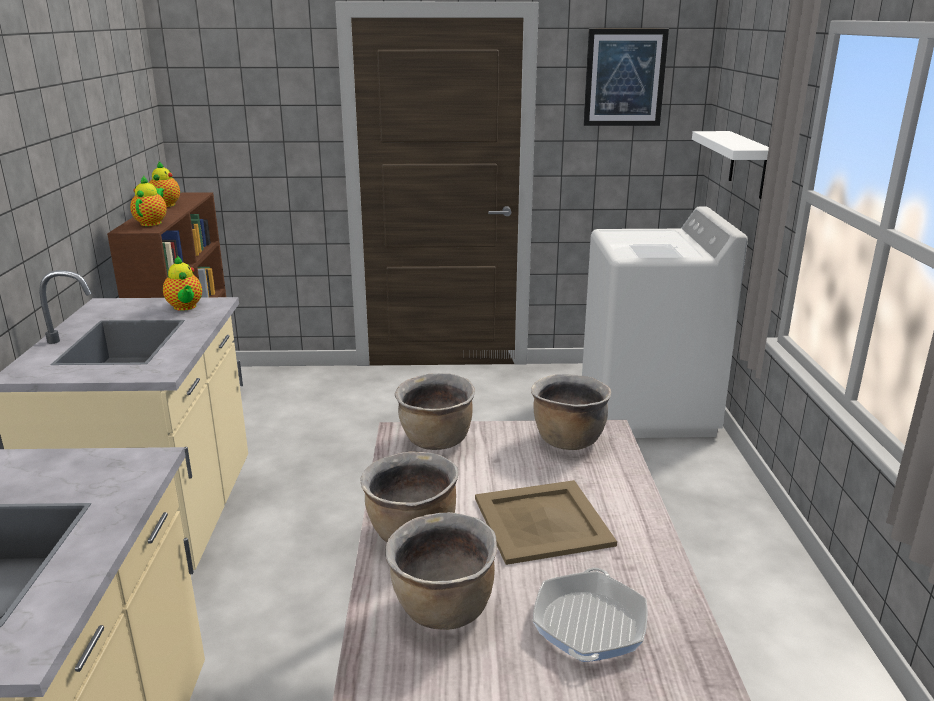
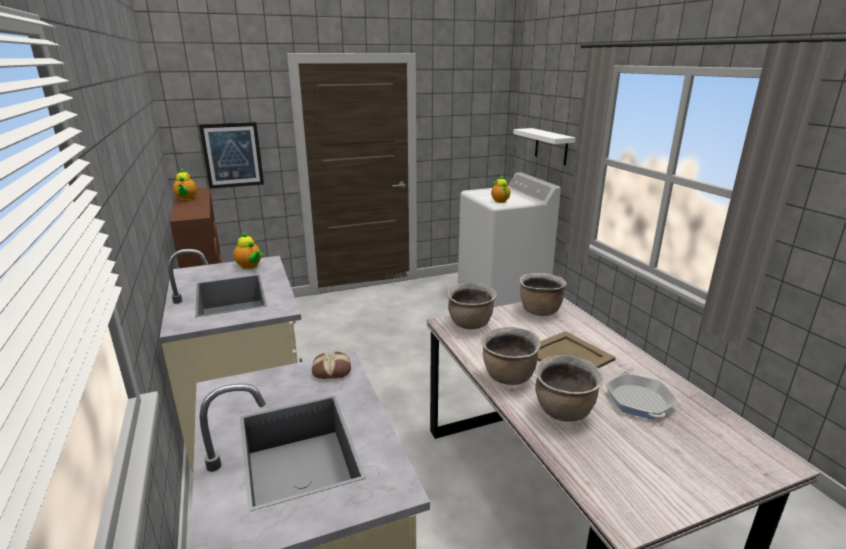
camera: 20 degrees left, 0 degrees up
teapot [130,176,167,226] -> teapot moved to [491,175,510,203]
picture [583,29,669,126] -> picture moved to [199,122,264,189]
none -> bread [312,352,351,379]

